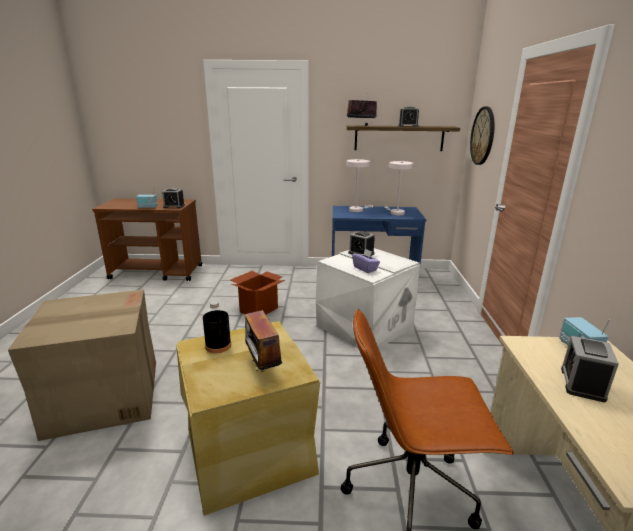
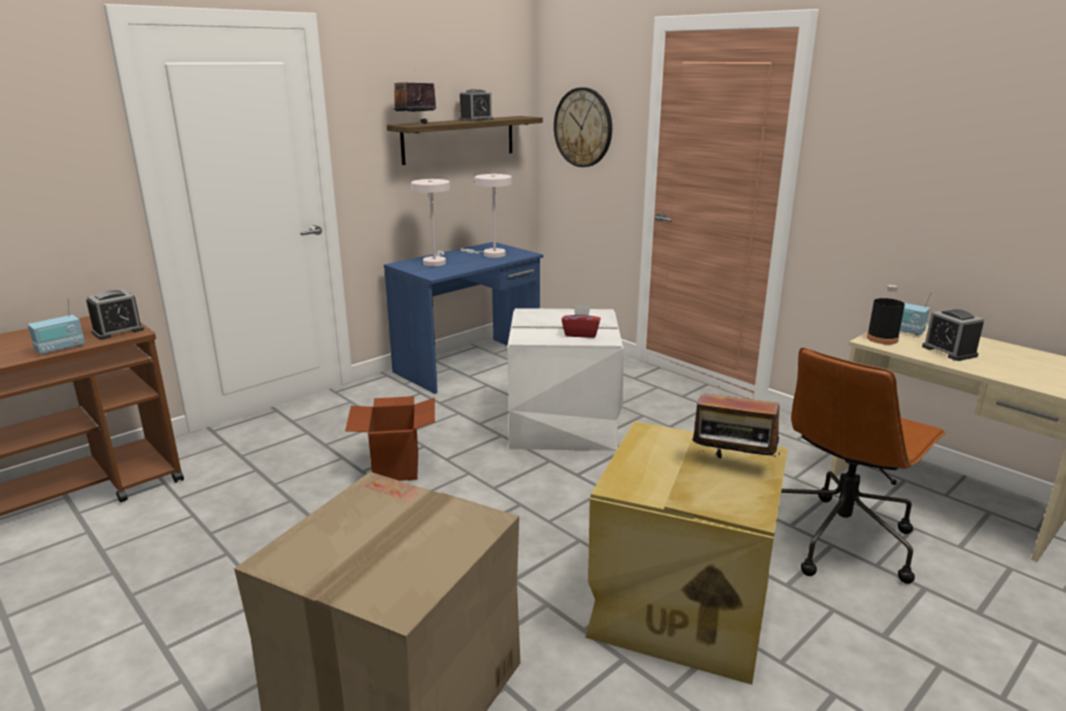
camera: 45 degrees left, 0 degrees up
black bottle [203,301,231,354] -> black bottle moved to [867,285,905,344]
alarm clock [348,231,375,256] -> none
purple tissue box [352,248,380,273] -> red tissue box [562,305,601,338]

